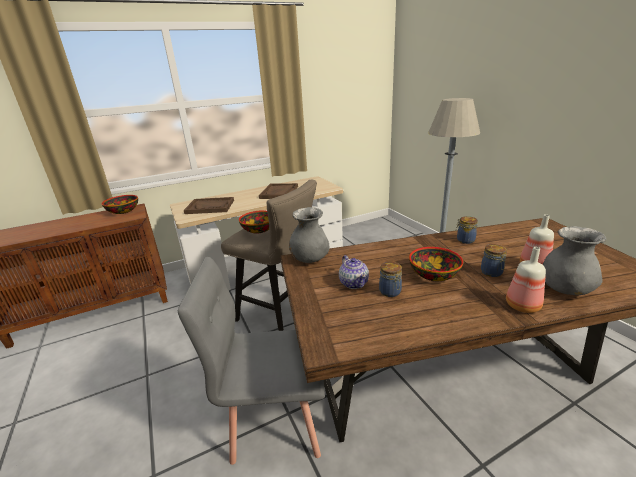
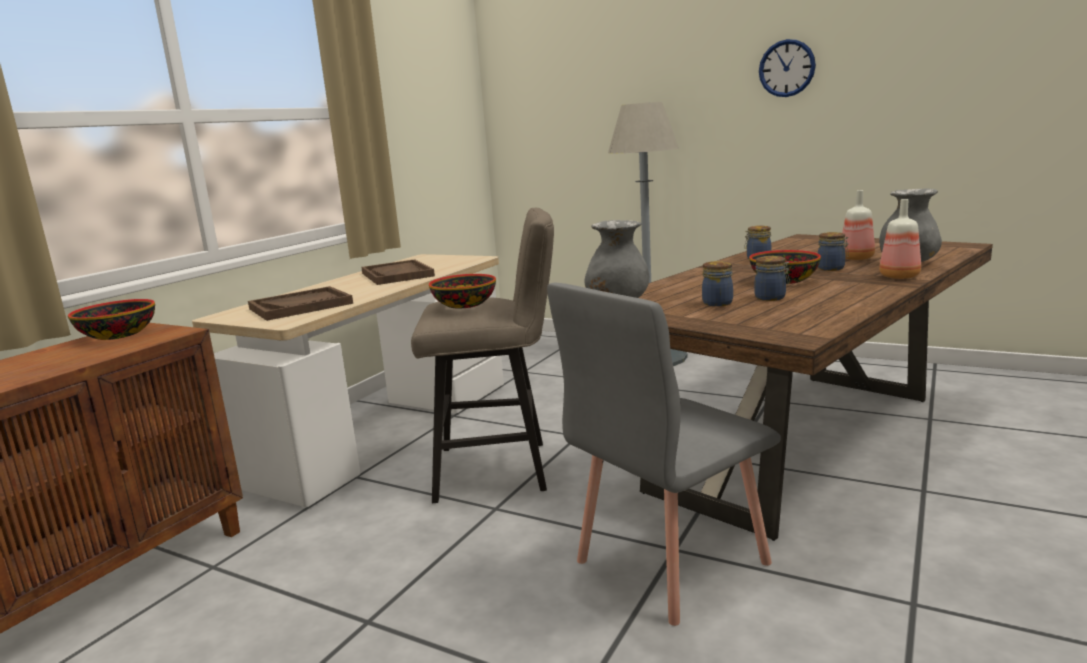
camera: 35 degrees left, 10 degrees down
teapot [339,255,369,289] -> jar [702,261,733,306]
none -> wall clock [759,39,816,97]

